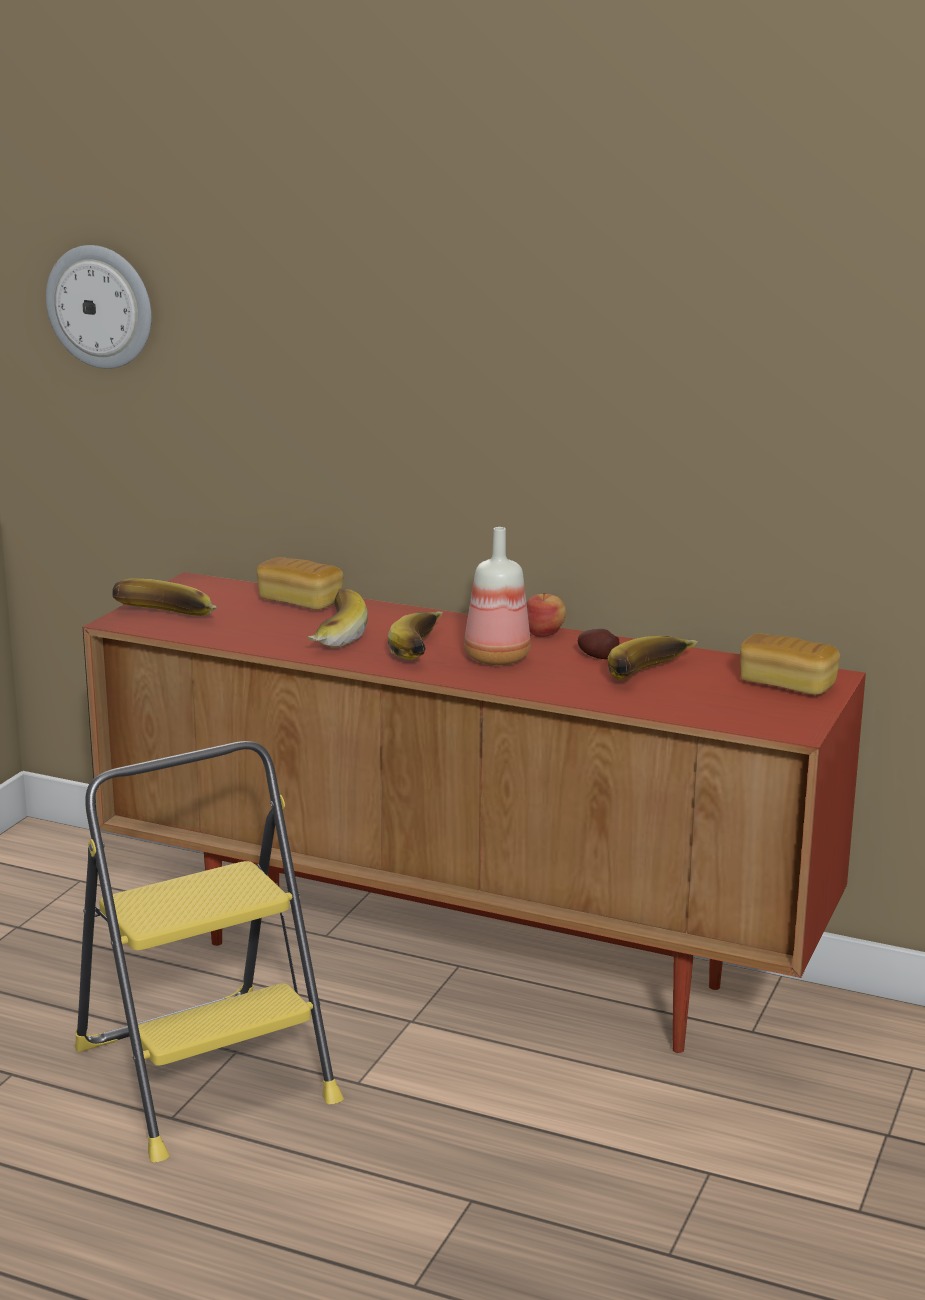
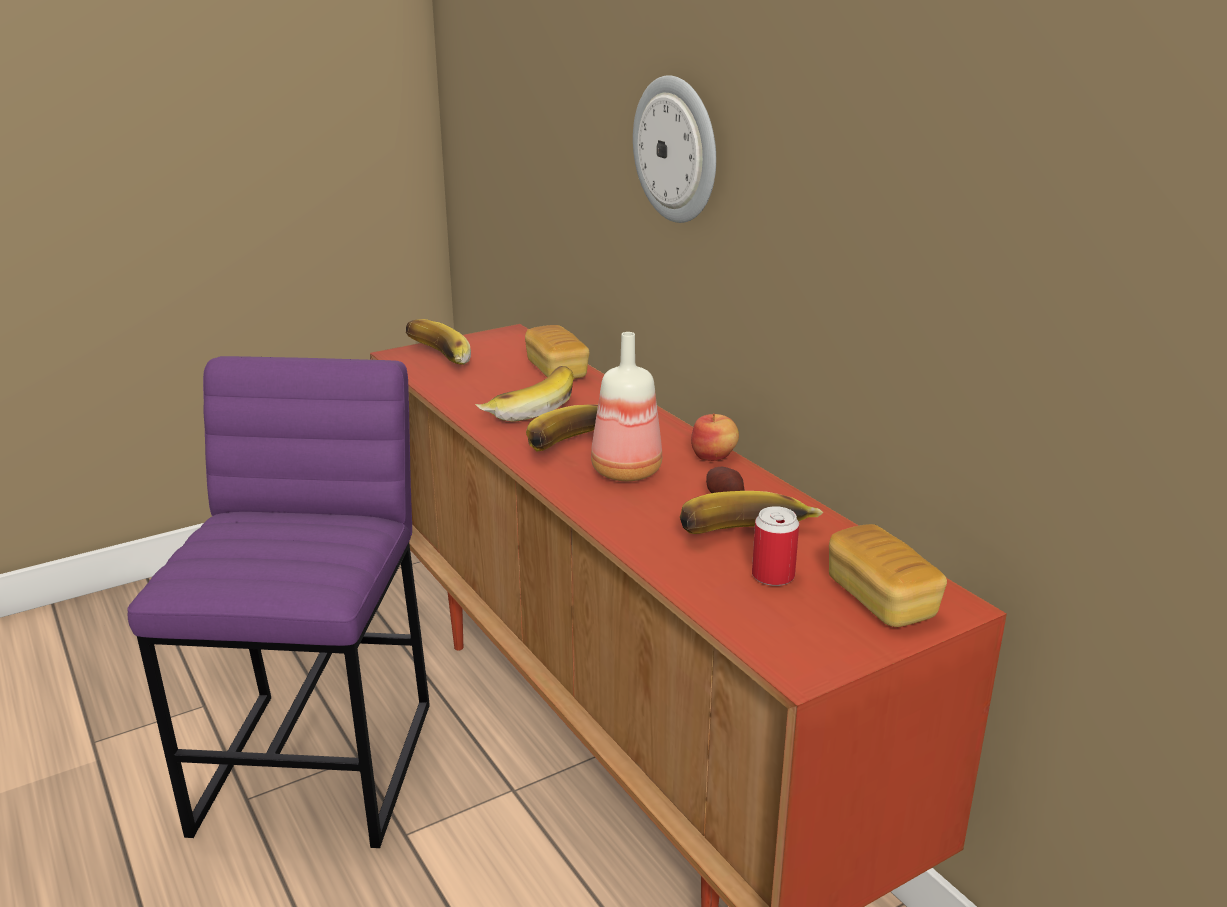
camera: 35 degrees right, 5 degrees up
wall clock [46,245,152,369] -> wall clock moved to [633,75,716,223]
yellow step ladder [75,741,344,1163] -> purple stool [127,356,430,848]
none -> can [752,506,799,586]

